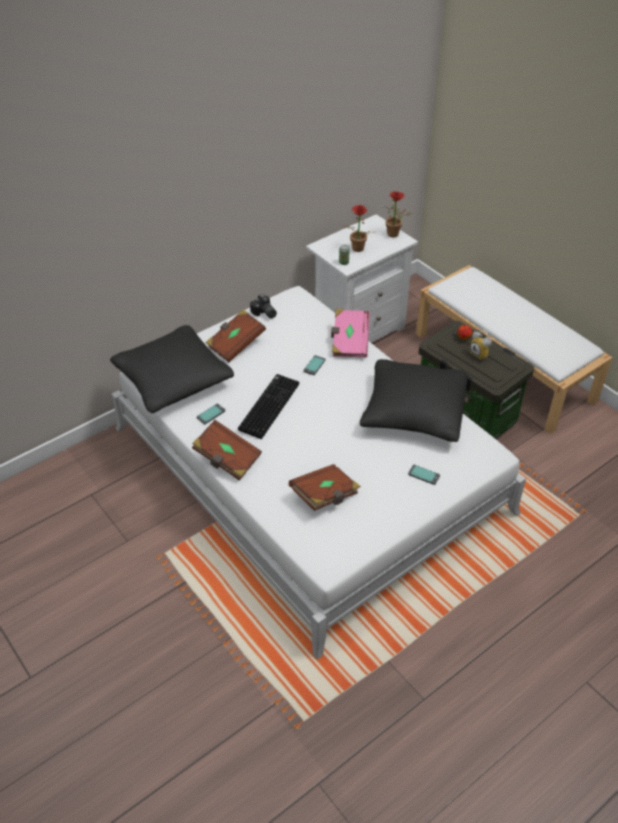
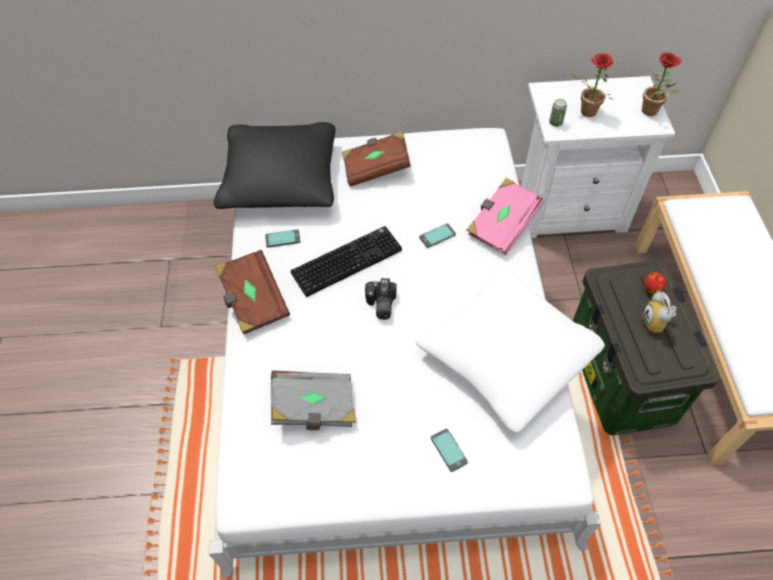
camera: 35 degrees right, 10 degrees up
camera [250,294,277,318] -> camera moved to [365,278,396,320]
brown book [289,464,361,511] -> grey book [271,370,356,430]
black pillow [360,359,468,442] -> white pillow [416,268,605,433]

